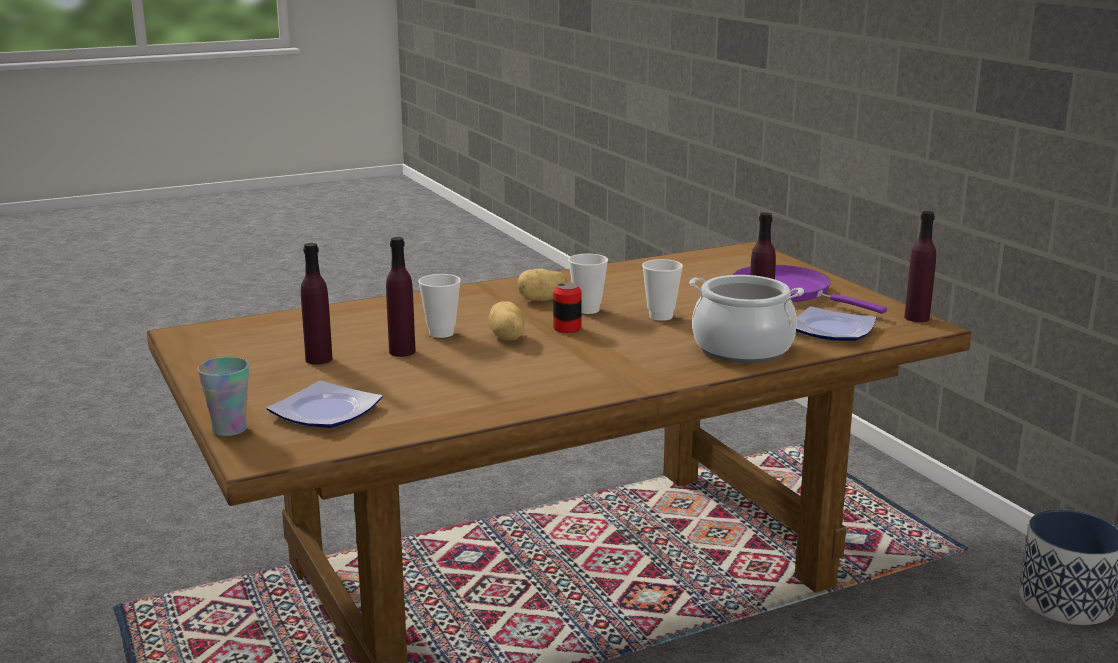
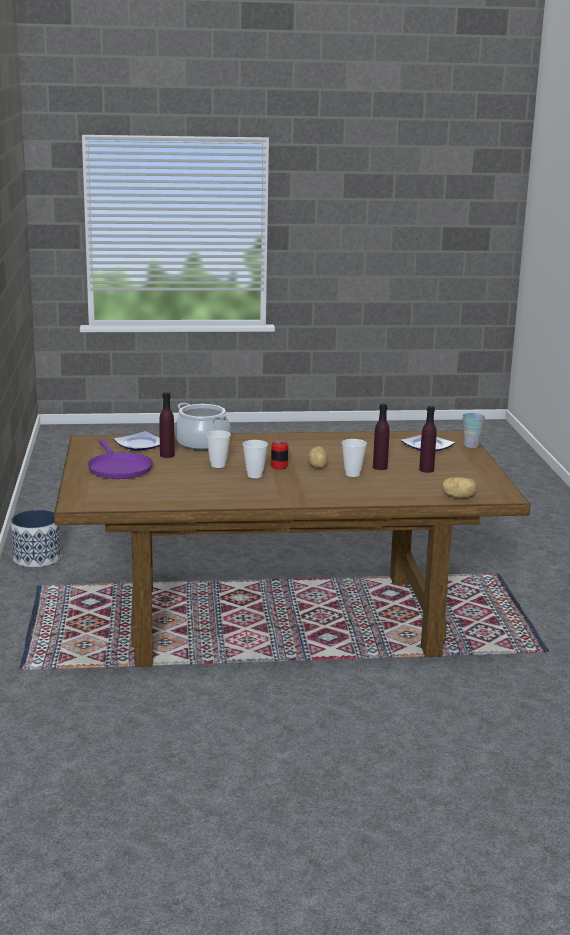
camera: 160 degrees left, 0 degrees up
potato [517,269,567,301] -> potato moved to [442,477,477,498]
purple bottle [904,211,936,322] -> none

